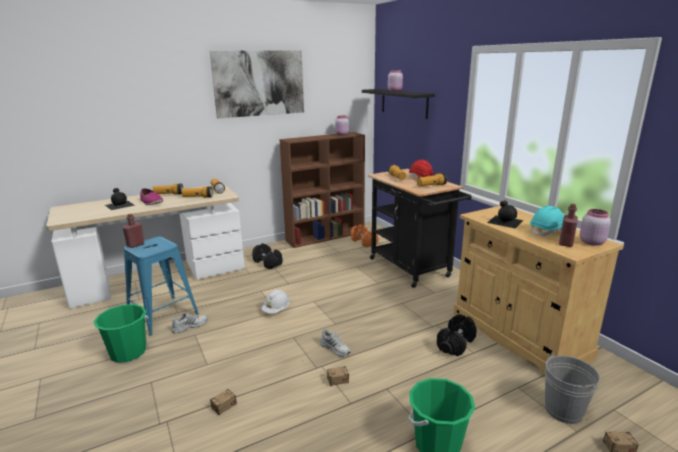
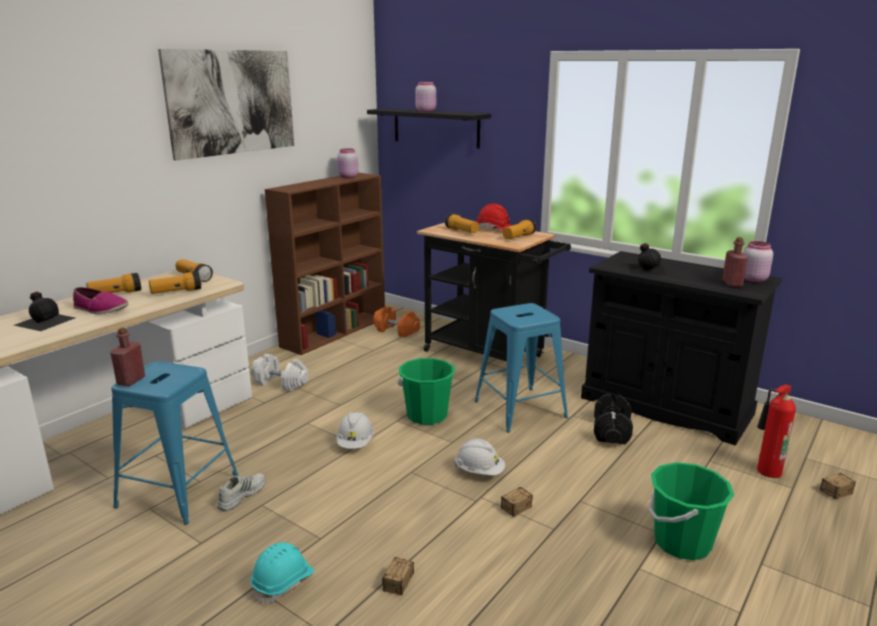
camera: 25 degrees left, 0 degrees up
green bucket [93,304,149,363] -> green bucket moved to [398,358,455,425]
black dumbbell [252,243,283,269] -> white dumbbell [251,354,309,391]
white shoe [320,329,350,357] -> white hard hat [454,438,505,476]
beige cabinet [454,206,624,375] -> black cabinet [581,251,782,445]
turquoise hard hat [530,206,564,237] -> turquoise hard hat moved to [250,542,314,605]
grey bucket [544,353,600,424] -> fire extinguisher [757,385,796,478]
none -> blue stool [475,303,568,433]

